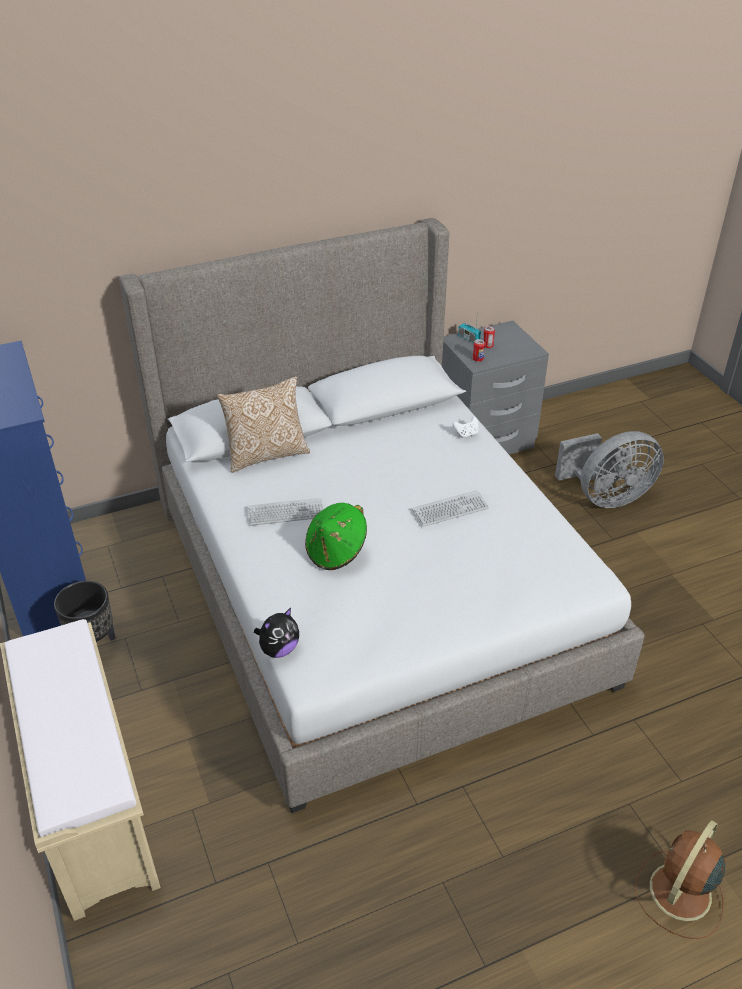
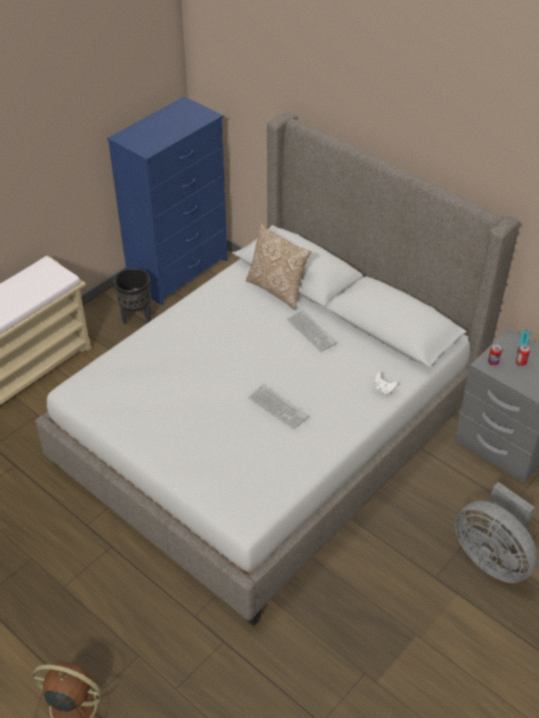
camera: 65 degrees right, 5 degrees up
keyboard [248,498,323,526] -> keyboard moved to [287,310,337,352]
plush toy [254,608,299,658] -> none
green hat [305,503,367,570] -> none

